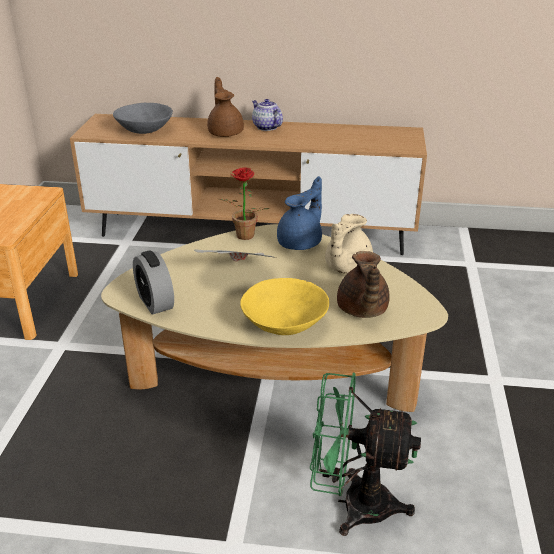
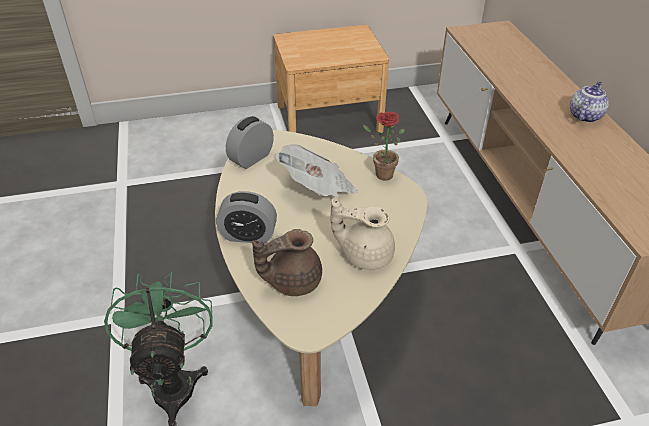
camera: 70 degrees right, 10 degrees up
grey bowl [113,103,173,134] -> none
brown teapot [207,77,244,137] -> none
yellow bowl [240,278,329,335] -> alarm clock [216,191,277,243]
blue teapot [277,176,322,250] -> none

